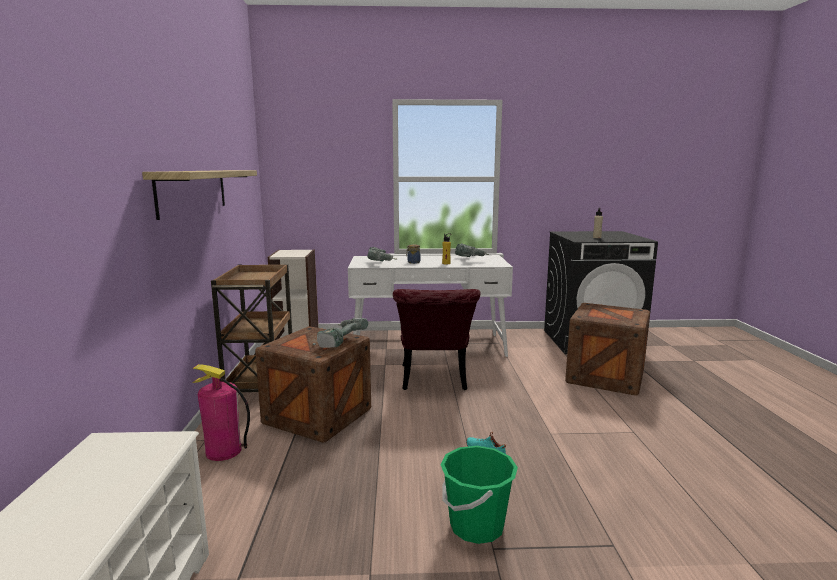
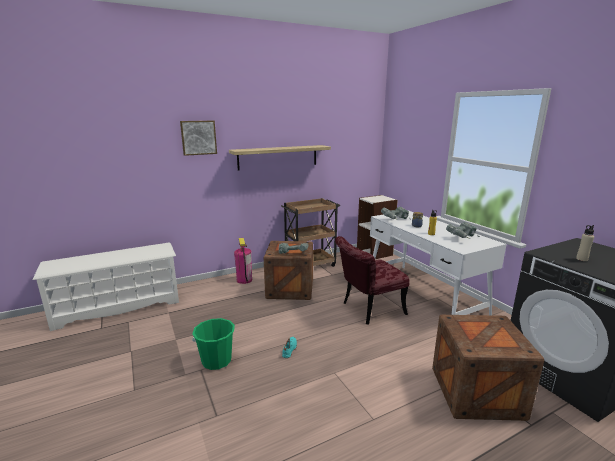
camera: 65 degrees right, 5 degrees up
none -> picture [180,121,217,156]

